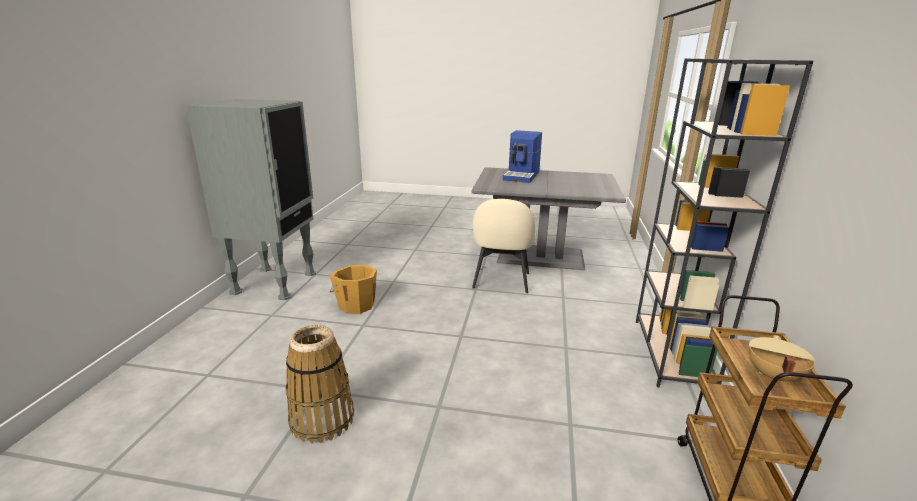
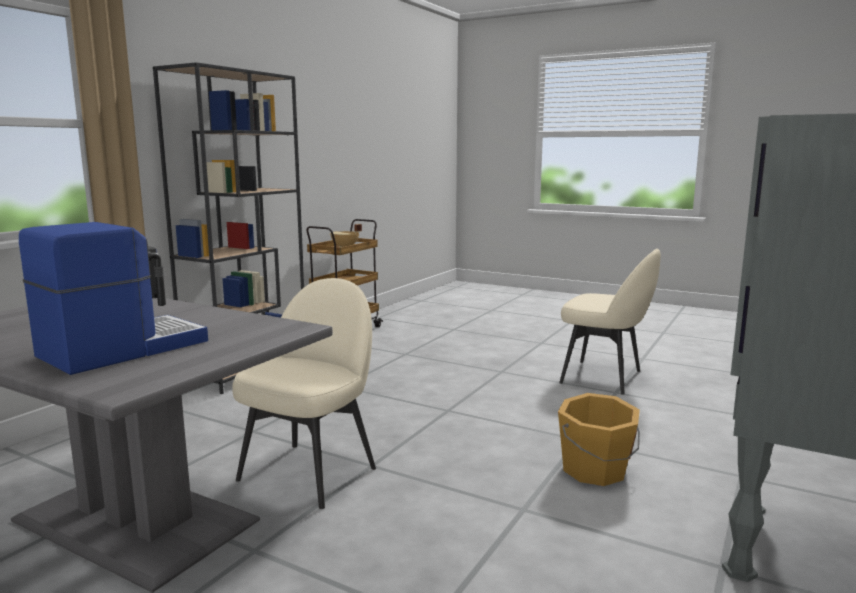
camera: 160 degrees left, 10 degrees down
basket [286,325,354,444] -> beige chair [559,248,661,394]

